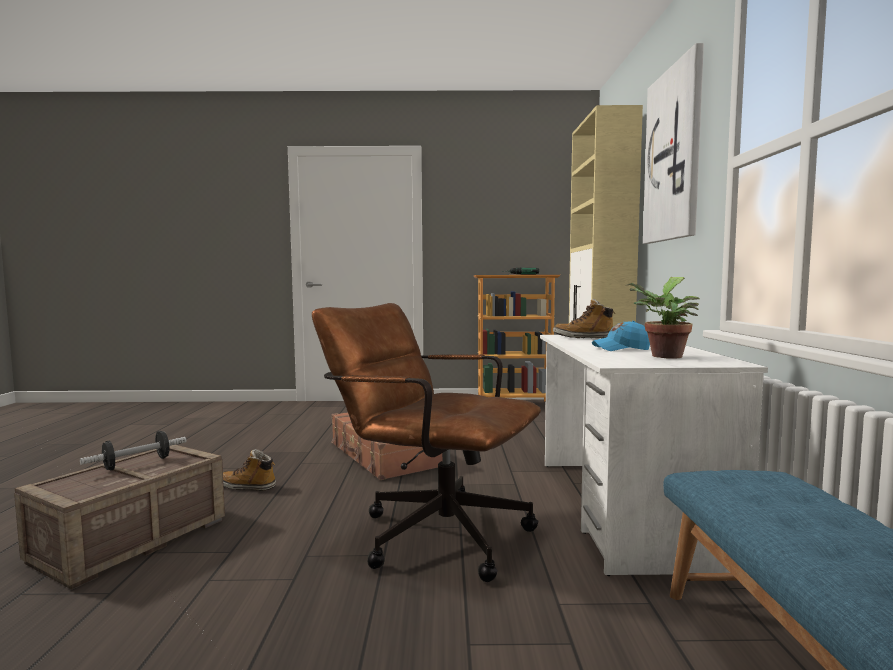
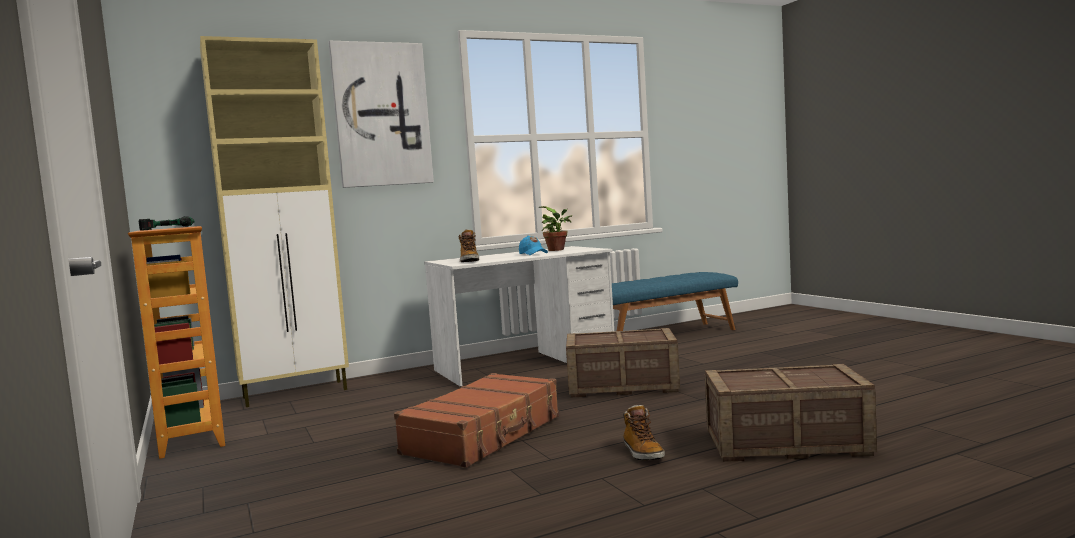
camera: 115 degrees left, 0 degrees up
dumbbell [80,431,186,471] -> none
brown office chair [312,303,541,582] -> crate [566,328,680,397]

